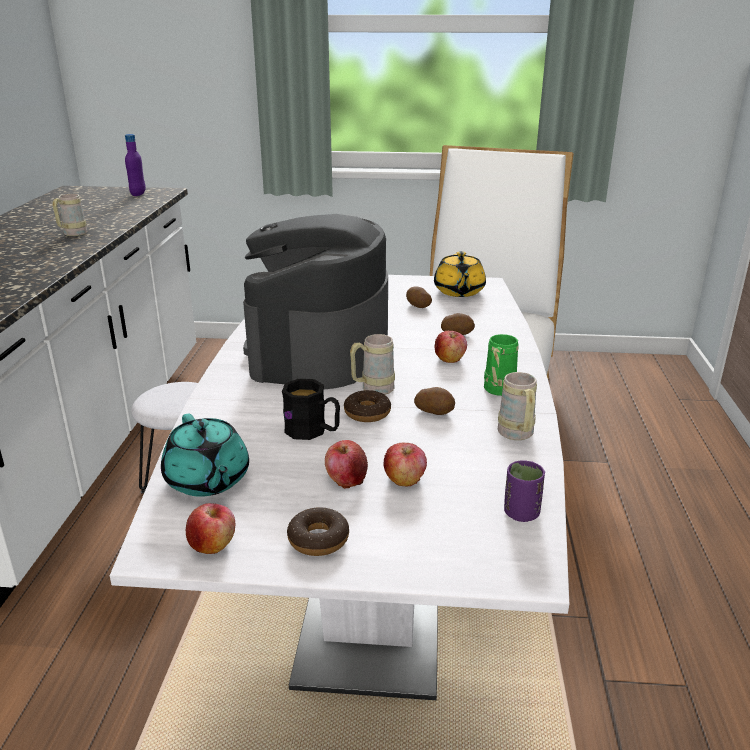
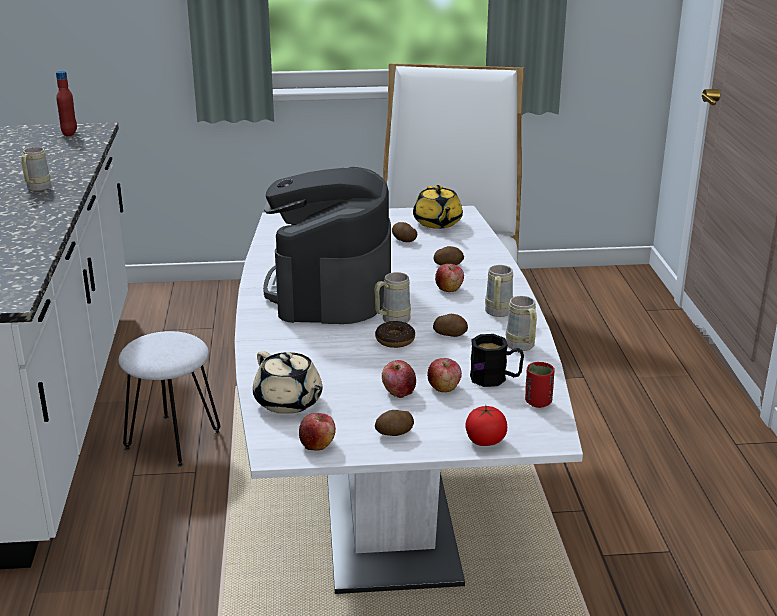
camera: 10 degrees left, 0 degrees up
purple bottle [125,134,146,196] -> red bottle [56,71,77,136]
turquoise teapot [161,414,249,497] -> beige teapot [253,351,322,414]
black mug [282,379,340,440] -> black mug moved to [470,334,524,387]
donut [287,507,349,556] -> potato [375,410,414,436]
green mug [484,334,519,396] -> beige mug [485,265,513,317]
purple cup [504,460,545,522] -> red cup [525,362,555,408]
none -> tomato [465,405,507,446]

